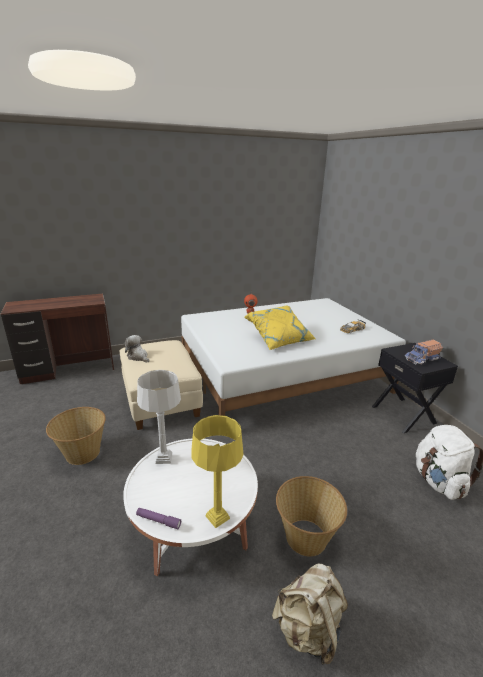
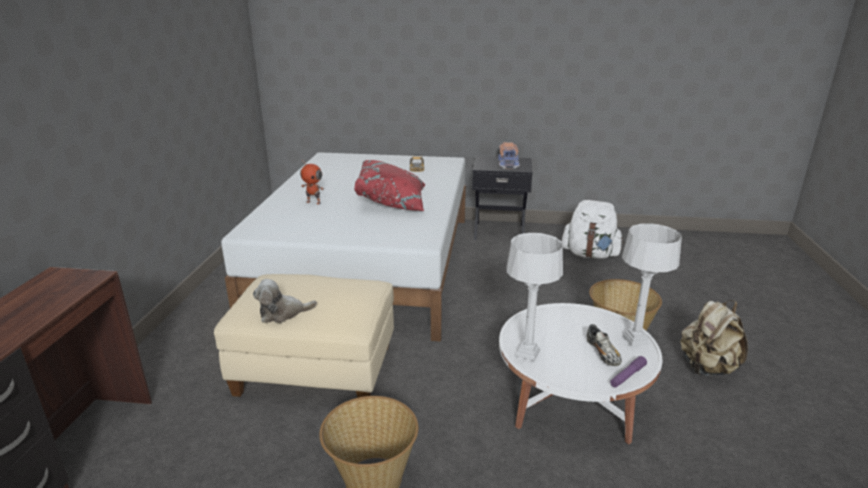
camera: 60 degrees left, 0 degrees up
yellow table lamp [191,415,243,528] -> grey table lamp [622,223,682,347]
yellow pillow [244,305,316,350] -> red pillow [354,160,426,211]
none -> shoe [587,324,622,366]

